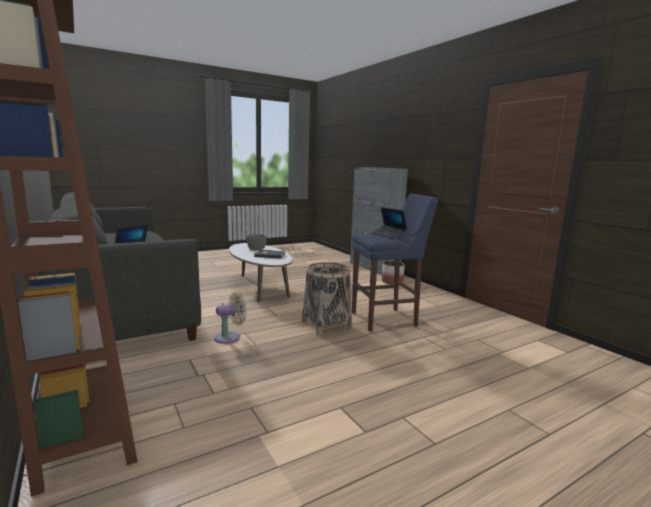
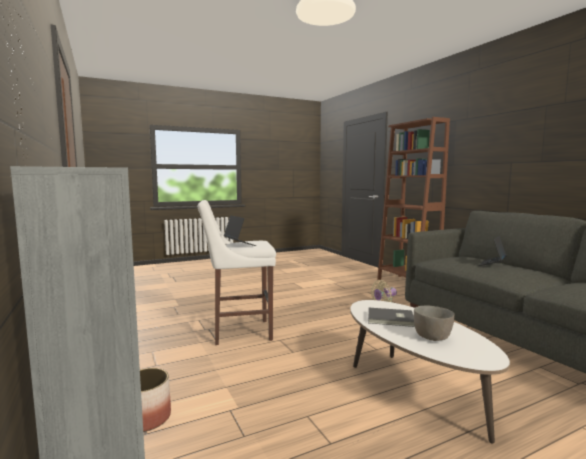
camera: 175 degrees left, 5 degrees down
basket [302,262,352,335] -> none
blue stool [352,194,438,331] -> white stool [198,200,276,345]

